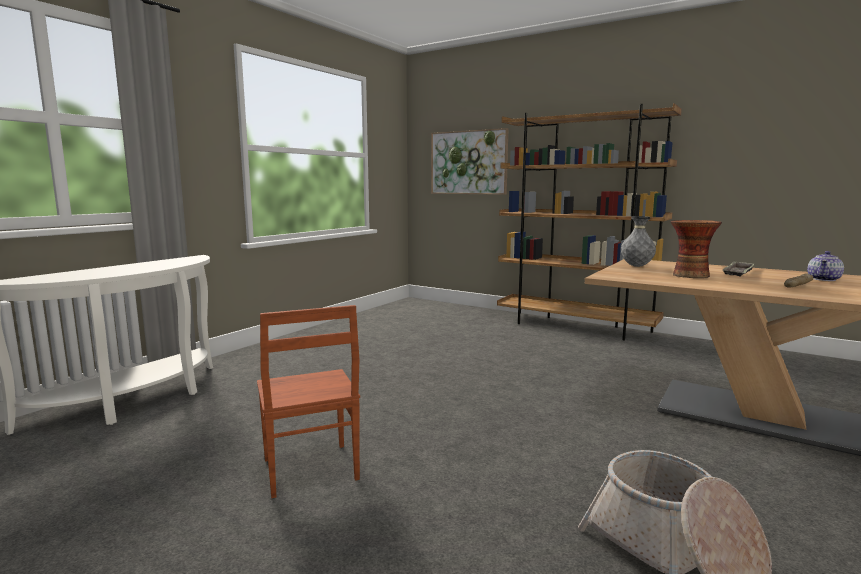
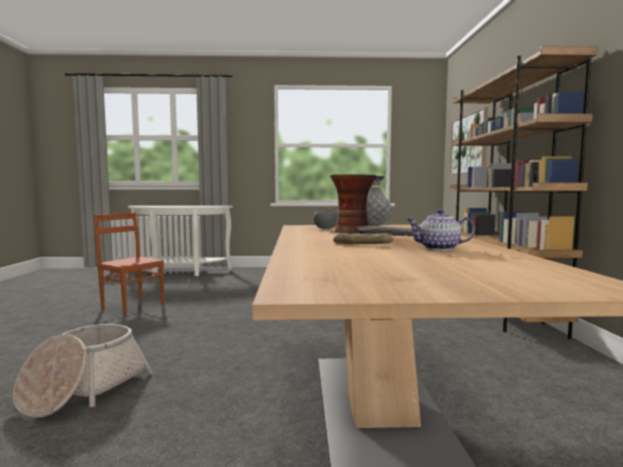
camera: 55 degrees right, 5 degrees down
brown chair [257,305,360,498] -> brown chair turned 90 degrees clockwise [94,213,164,316]
none -> grey bowl [313,211,338,229]

